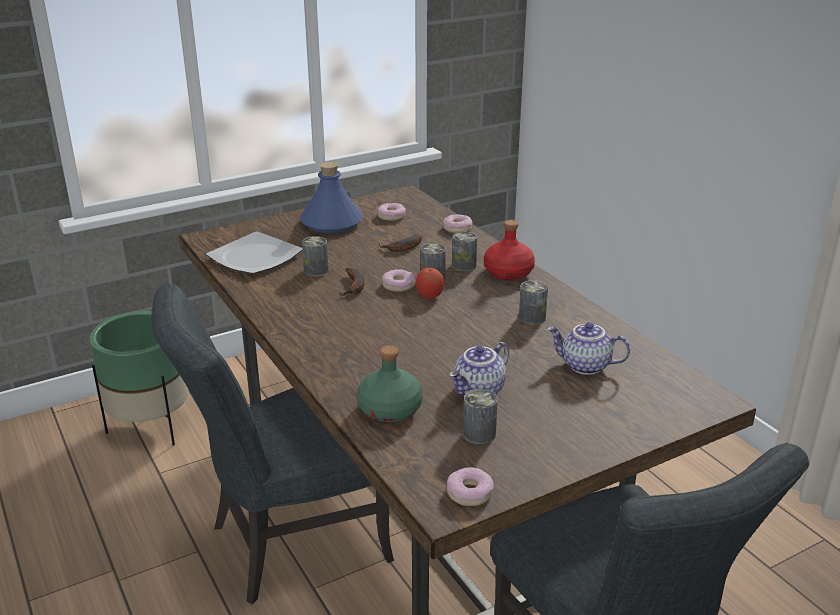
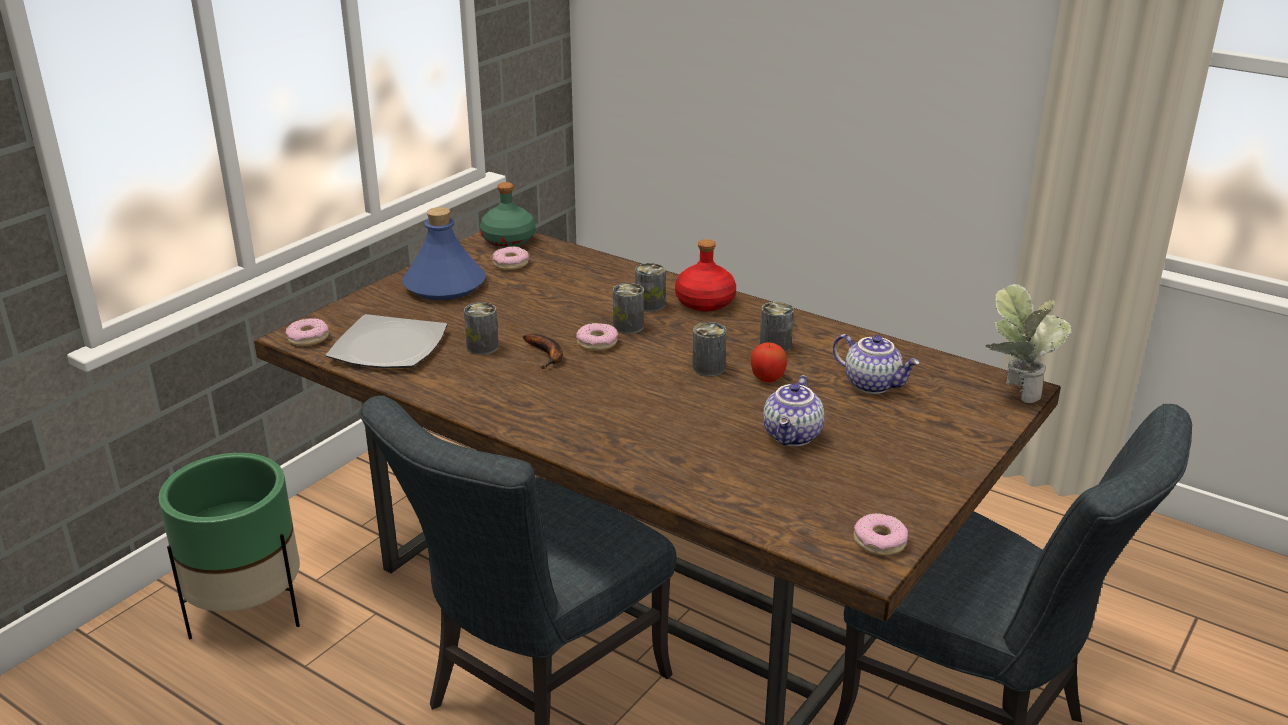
camera: 25 degrees left, 0 degrees up
green bottle [357,345,423,422] -> green bottle moved to [480,182,535,248]
banana [379,233,422,252] -> none
apple [416,268,444,299] -> apple moved to [751,342,787,383]
donut [443,214,472,233] -> donut moved to [285,318,329,346]
can [463,389,498,445] -> can moved to [692,322,726,377]
teapot [547,322,630,375] -> teapot turned 135 degrees counterclockwise [833,334,919,394]
none -> potted plant [986,284,1072,403]

